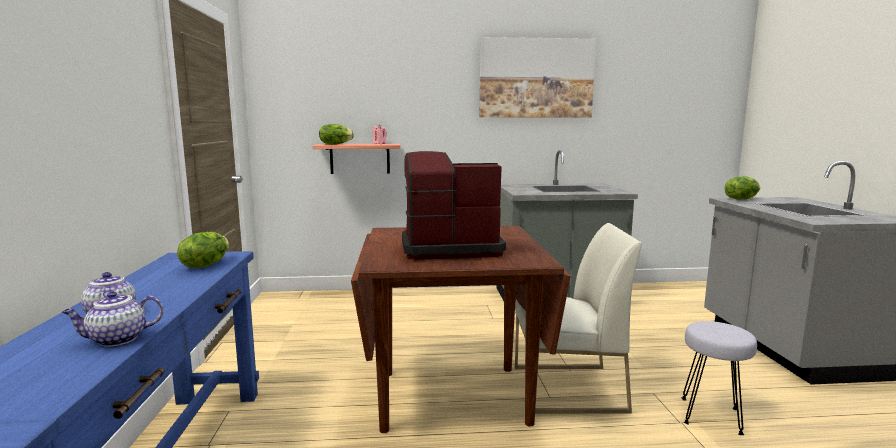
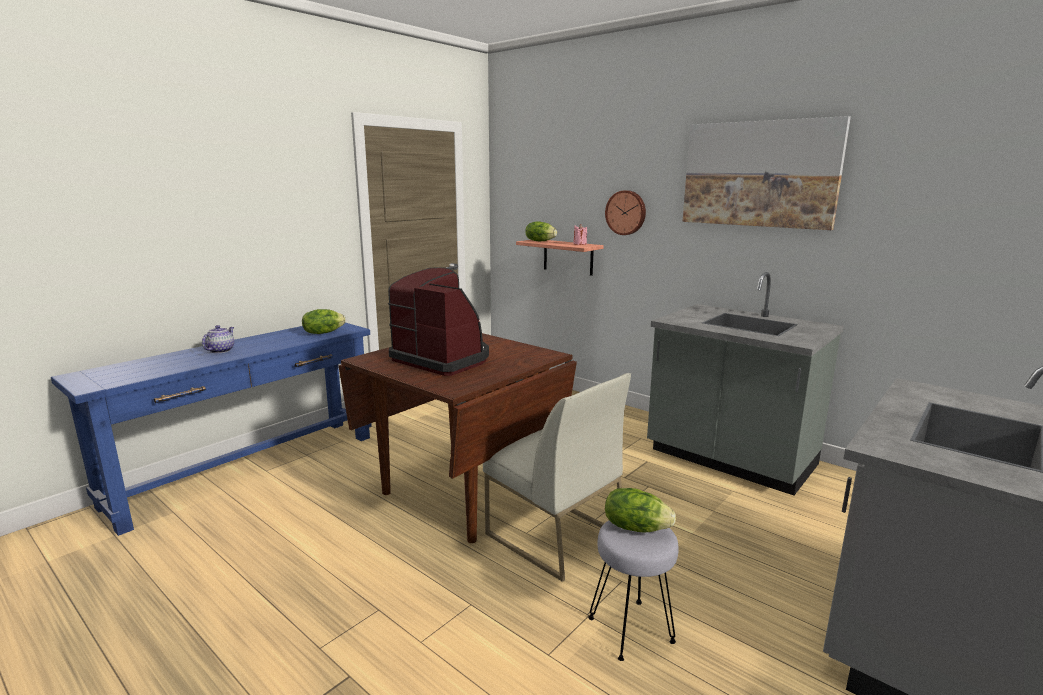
camera: 45 degrees right, 5 degrees up
teapot [62,291,164,347] -> none
lettuce [725,176,760,200] -> lettuce moved to [605,488,676,532]
none -> wall clock [605,190,646,235]

